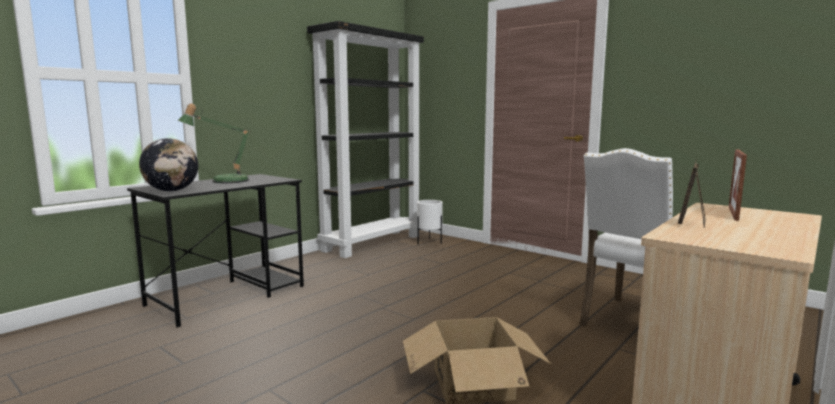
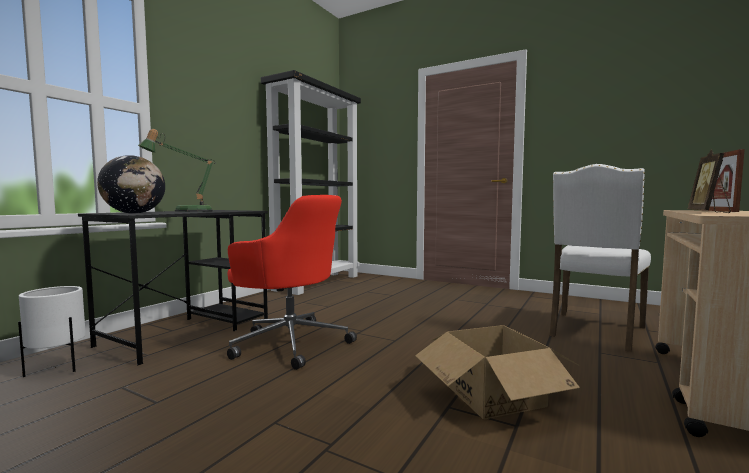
camera: 10 degrees left, 5 degrees down
white planter [417,200,443,245] -> white planter moved to [18,286,86,377]
none -> red office chair [227,195,357,370]

